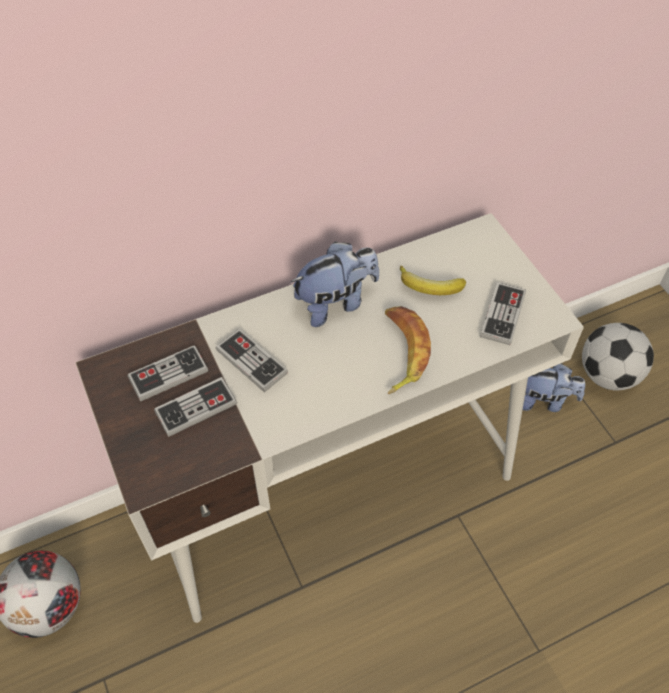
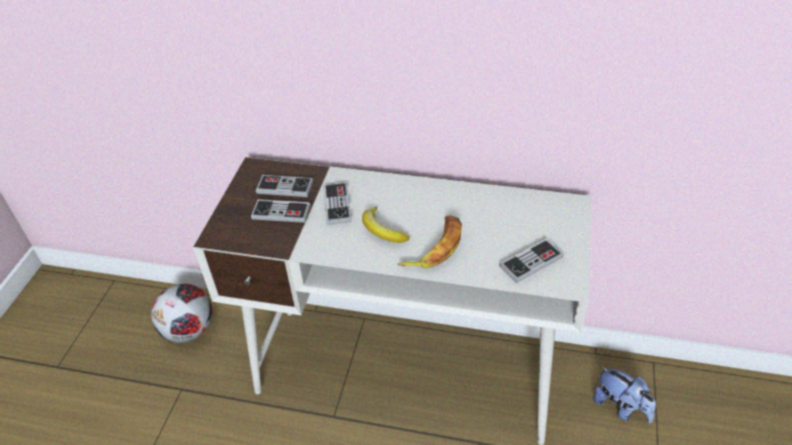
camera: 40 degrees right, 10 degrees down
plush toy [291,242,379,327] -> none
banana [400,266,466,295] -> banana moved to [362,207,410,243]
football [582,323,654,391] -> none

